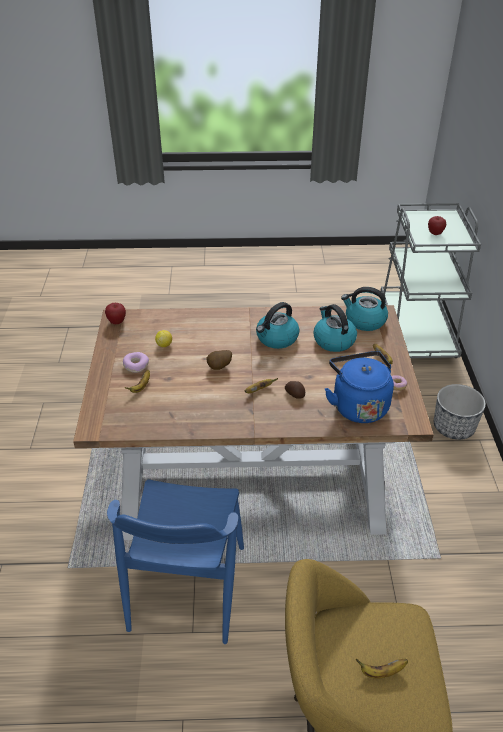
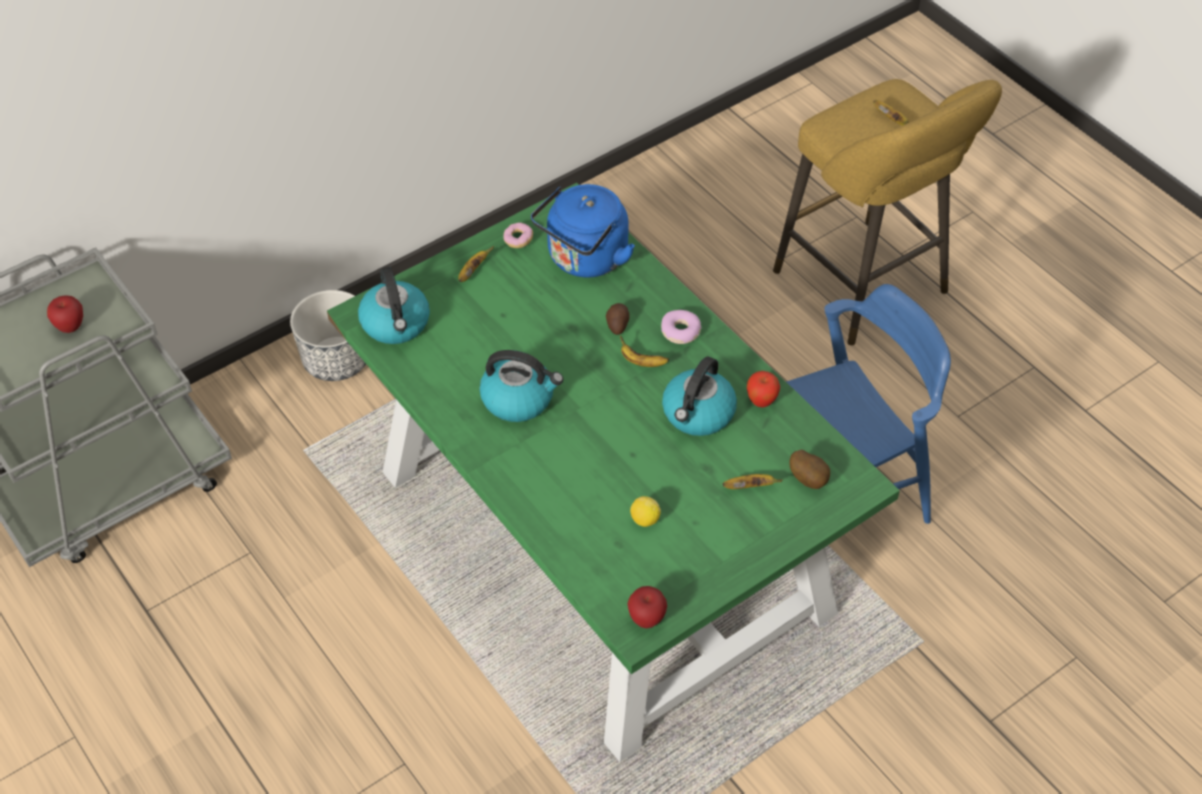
camera: 125 degrees left, 10 degrees up
brown dining table [73,305,434,540] -> green dining table [327,183,900,762]
donut [123,352,149,373] -> donut moved to [661,310,702,344]
potato [206,350,232,370] -> potato moved to [789,450,830,489]
kettle [313,304,357,352] -> kettle moved to [662,356,737,436]
none -> apple [747,371,780,407]

